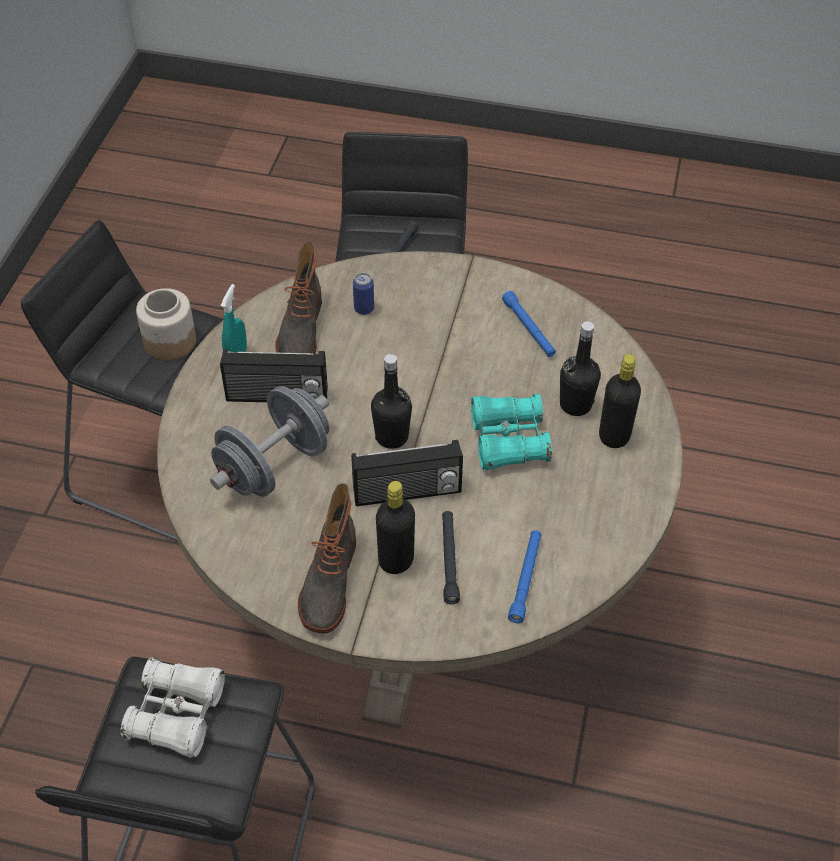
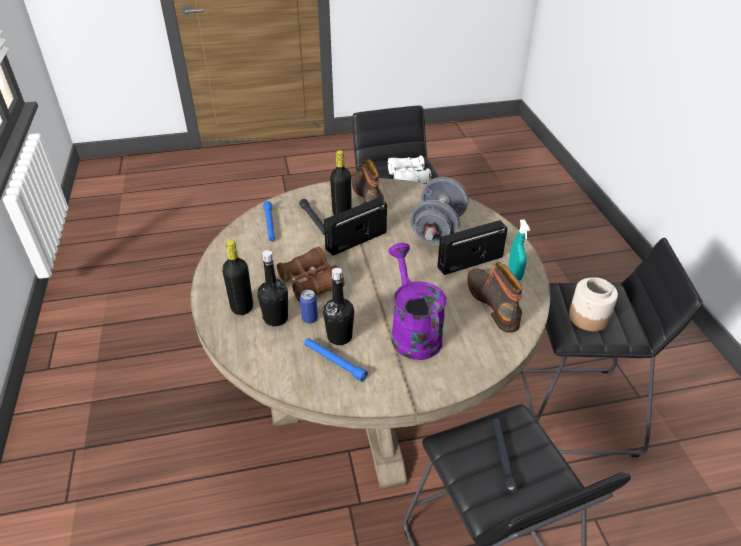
camera: 155 degrees right, 10 degrees down
can [353,273,374,315] -> can moved to [300,290,318,324]
black bottle [371,354,412,449] -> black bottle moved to [323,268,354,345]
turquoise binoculars [471,393,552,470] -> brown binoculars [277,247,345,302]
none -> purple watering can [388,243,446,360]

